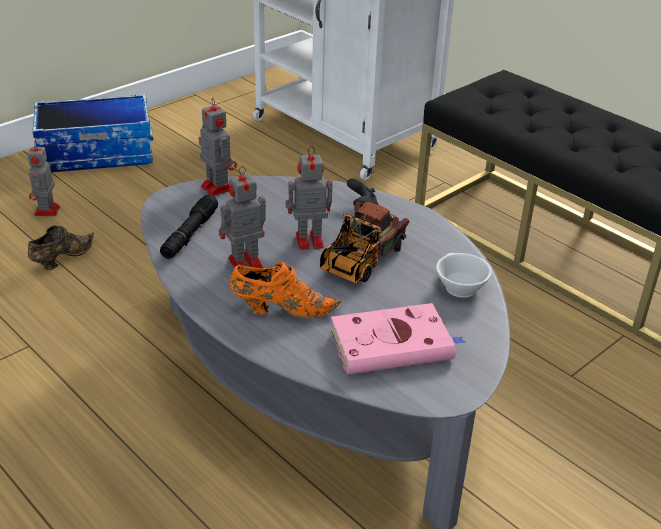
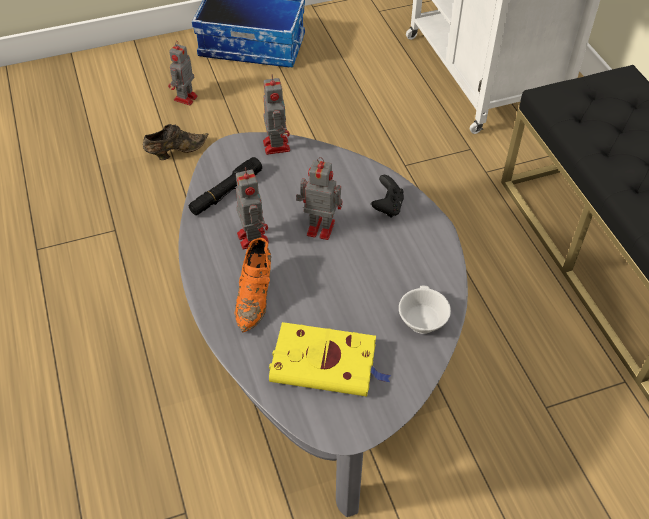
camera: 25 degrees right, 15 degrees up
toy robot [219,166,266,268] -> toy robot turned 75 degrees clockwise [236,167,269,249]
orange shoe [230,262,341,318] -> orange shoe turned 75 degrees clockwise [235,238,271,332]
toy truck [319,201,409,283] -> none
pink book [331,303,465,375] -> yellow book [269,322,391,397]

